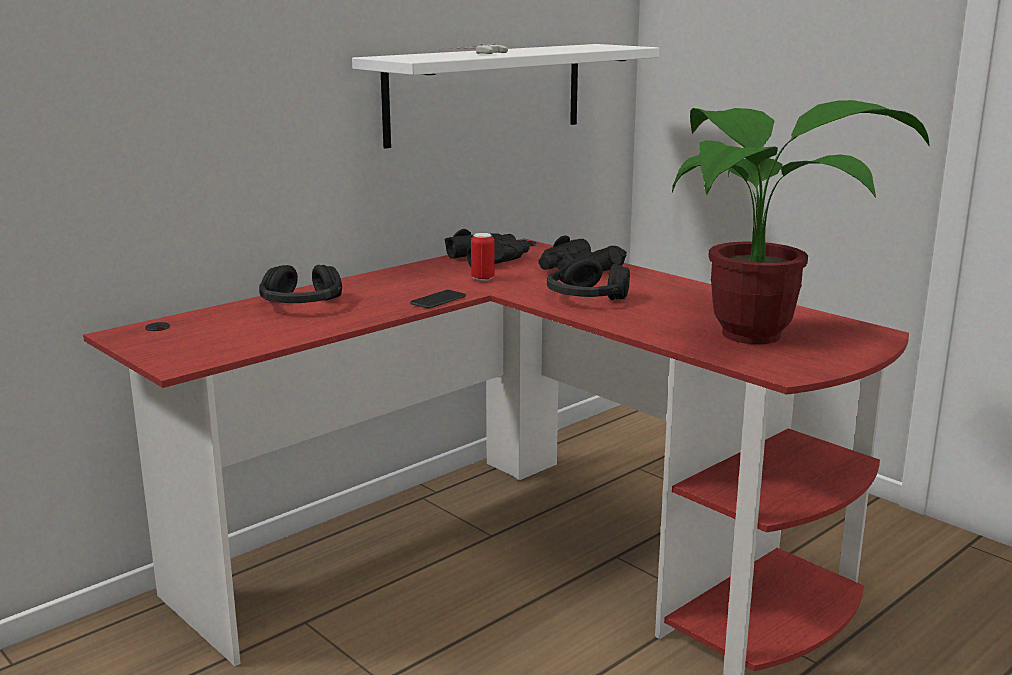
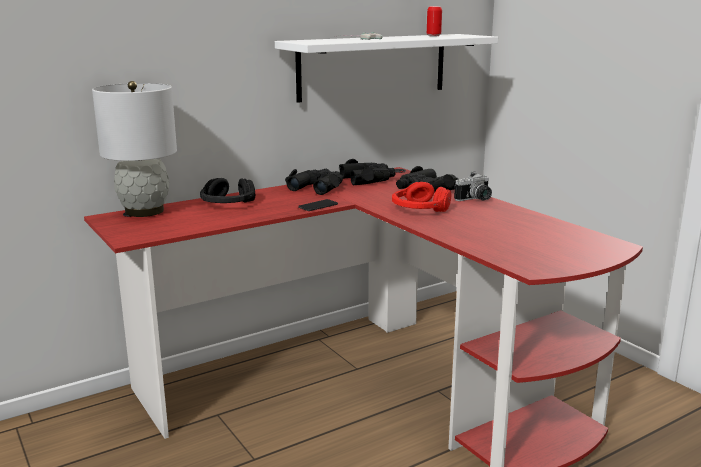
camera: 10 degrees right, 0 degrees up
can [471,233,495,281] -> can moved to [427,6,442,36]
black headphones [547,258,630,300] -> red headphones [392,182,451,212]
potted plant [672,100,930,344] -> none
none -> white table lamp [92,81,177,217]
none -> black binoculars [285,169,343,195]
none -> camera [454,171,492,201]

